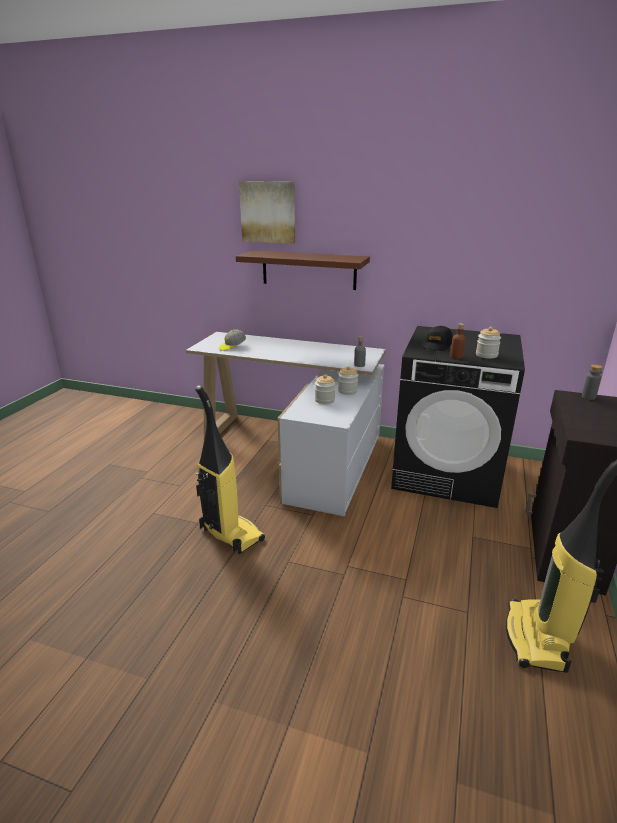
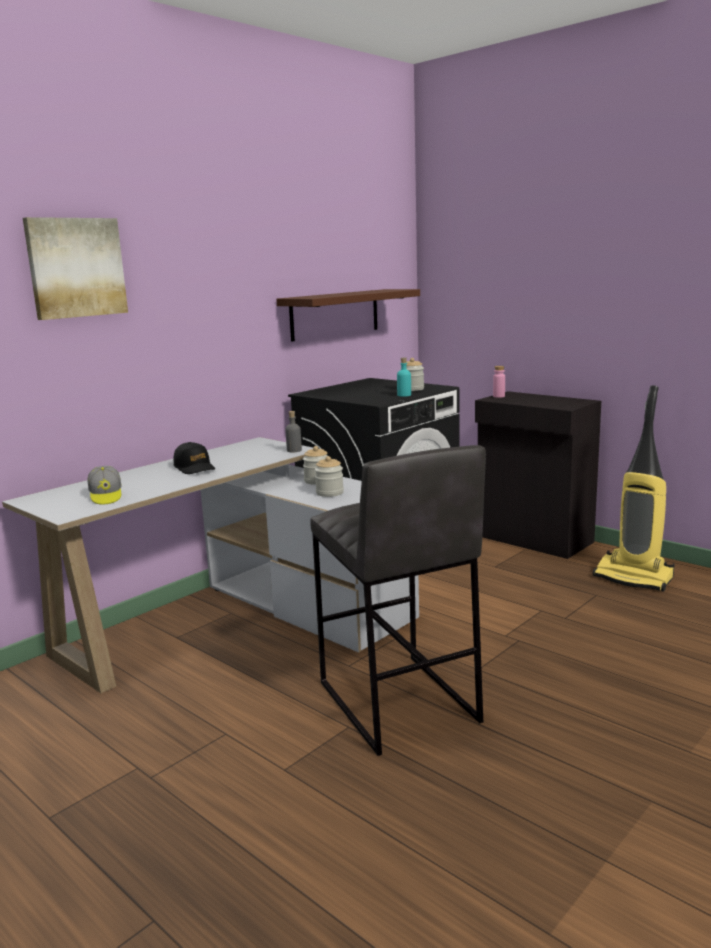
camera: 65 degrees left, 10 degrees down
vacuum cleaner [195,385,265,554] -> grey stool [310,445,486,756]
brown shelf [236,250,370,290] -> brown shelf moved to [276,289,420,342]
black cap [422,326,453,351] -> black cap moved to [174,442,215,474]
brown bottle [450,323,466,359] -> turquoise bottle [397,358,411,397]
grey bottle [582,365,603,400] -> pink bottle [493,366,505,398]

